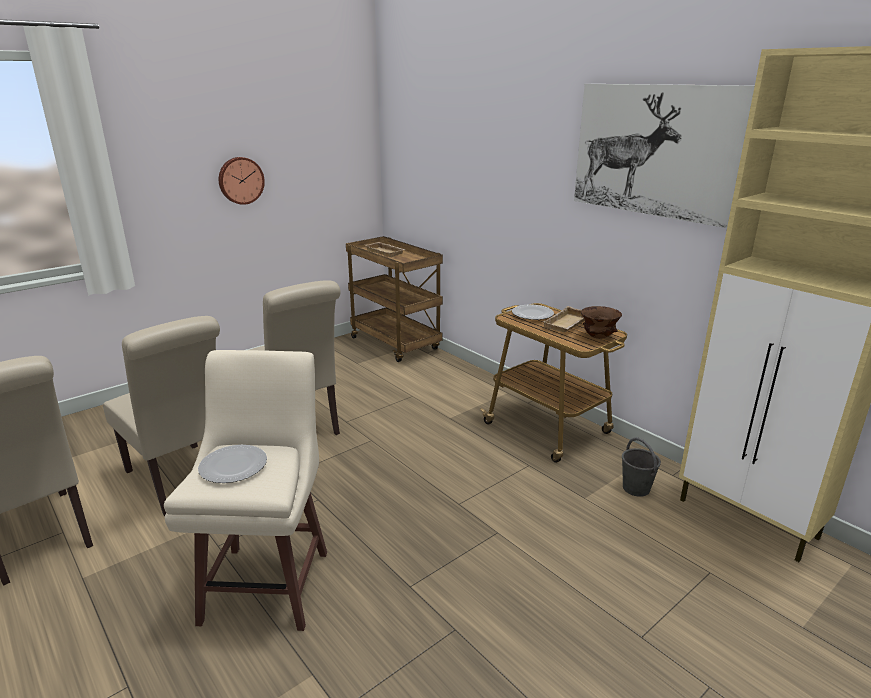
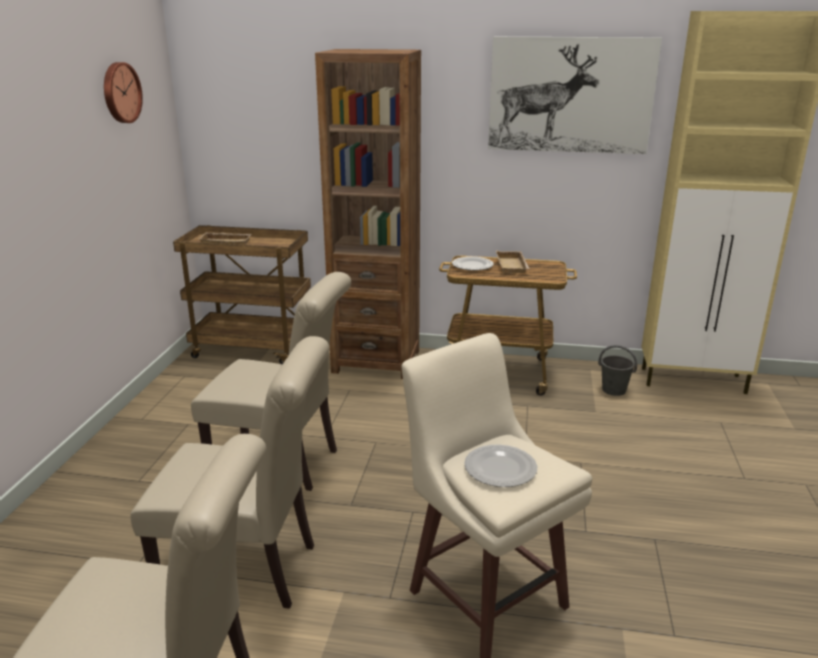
camera: 40 degrees left, 0 degrees up
wall clock [219,157,265,205] -> wall clock moved to [104,62,143,123]
brown bowl [581,306,622,339] -> none
none -> brown bookcase [315,49,421,379]

